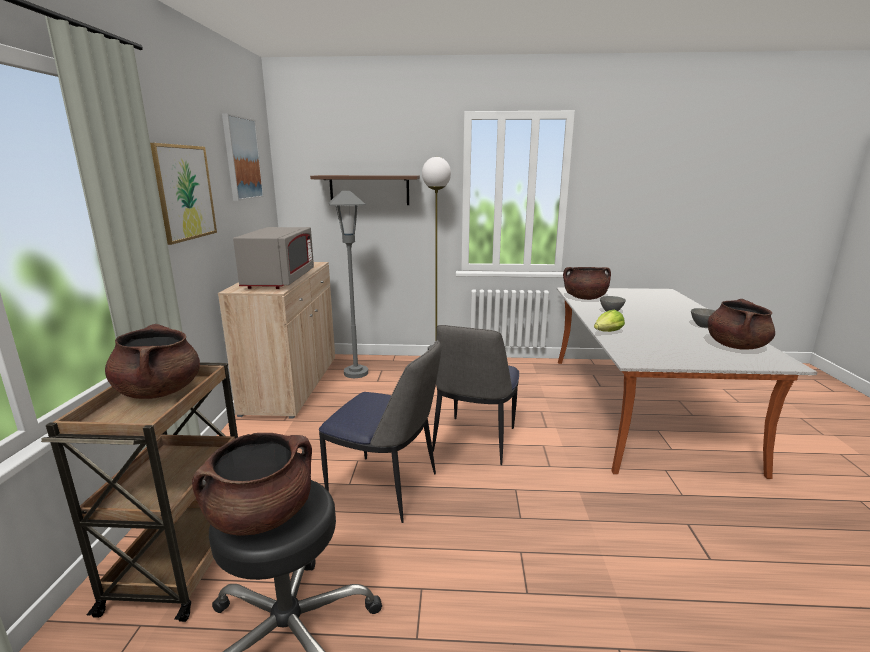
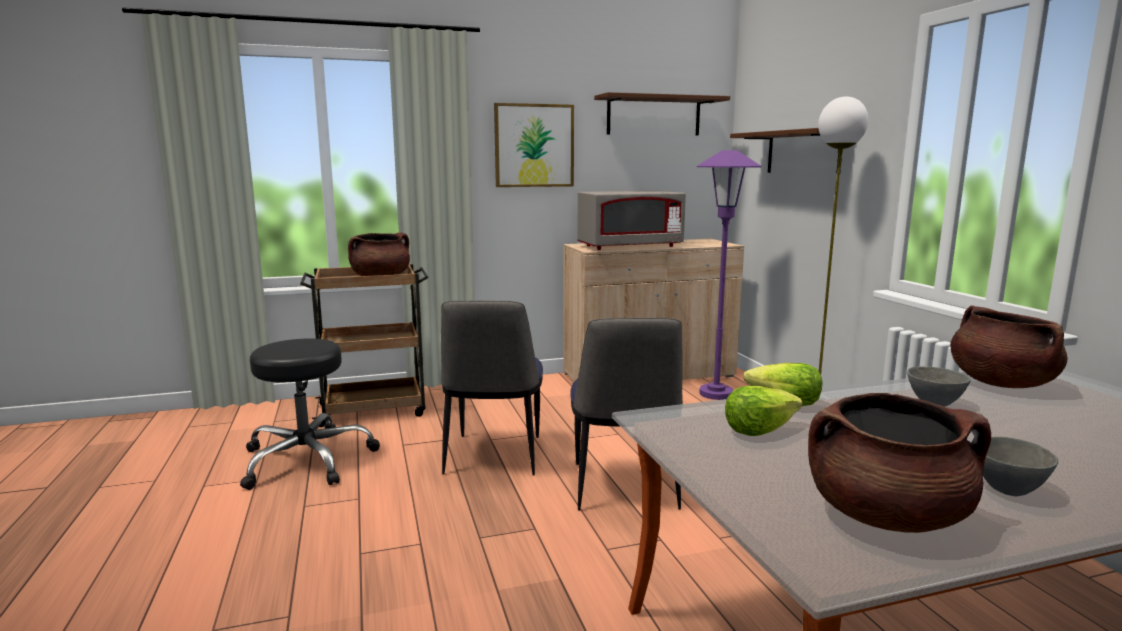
camera: 70 degrees right, 5 degrees down
brown cooking pot [192,433,312,536] -> none
picture [222,114,264,201] -> brown shelf [594,92,730,136]
grey floor lamp [329,191,368,378] -> purple floor lamp [697,150,761,400]
chair [432,325,519,465] -> chair turned 90 degrees counterclockwise [570,318,683,511]
none -> lettuce [725,386,803,436]

